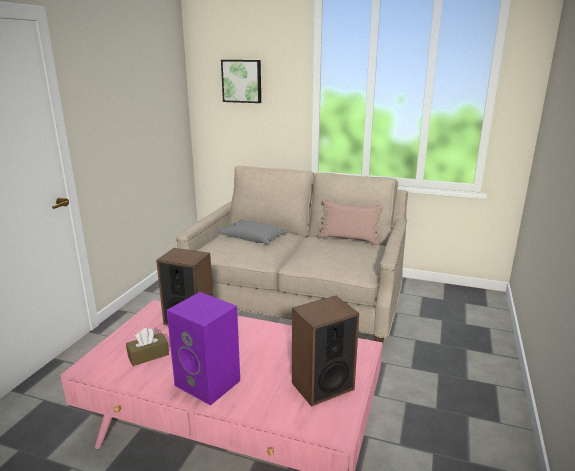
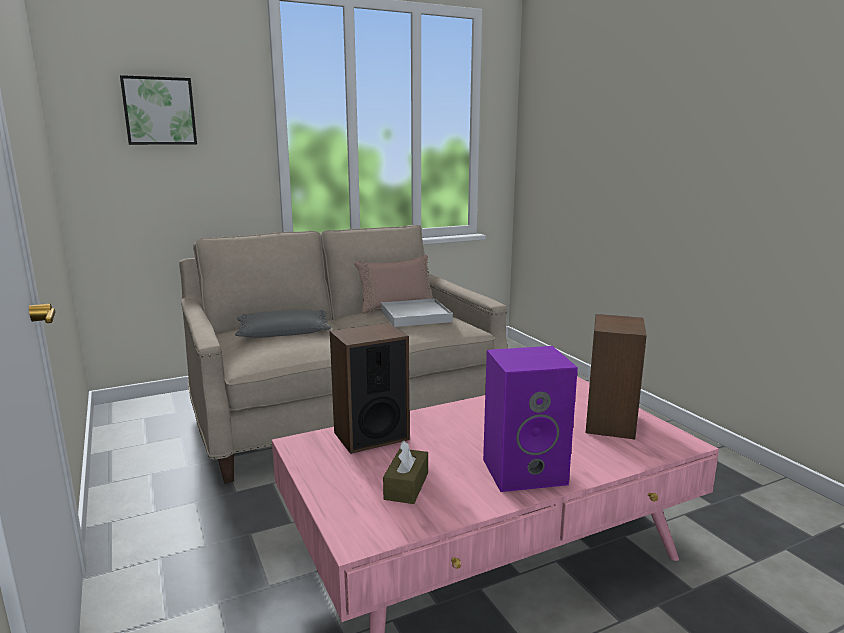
camera: 45 degrees left, 5 degrees down
none -> white tray [381,299,453,327]

